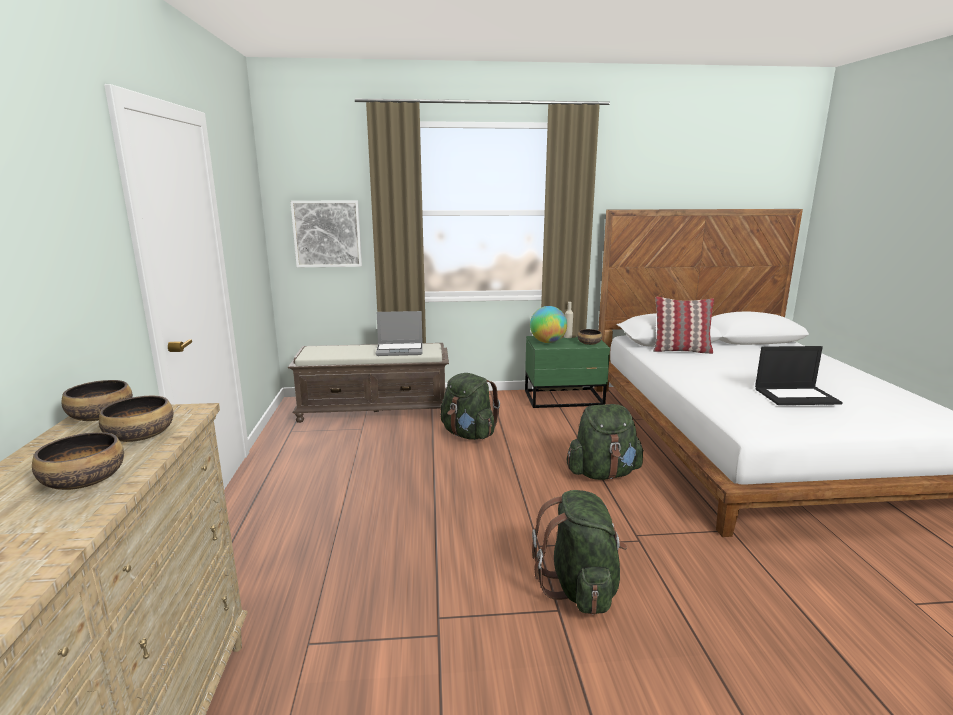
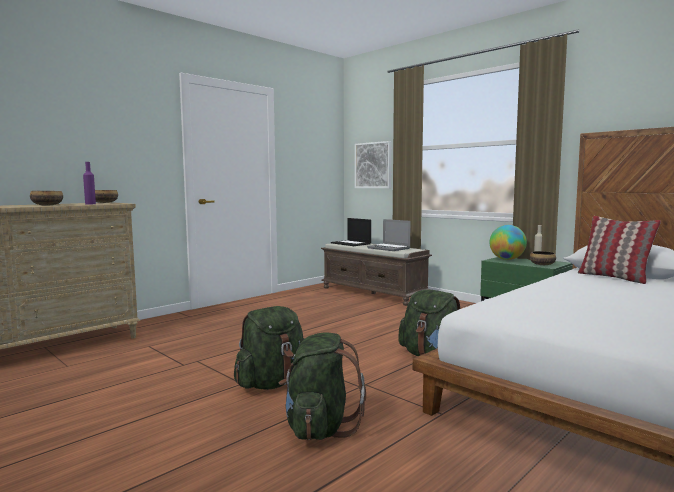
camera: 50 degrees right, 10 degrees down
bowl [99,396,173,442] -> purple bottle [83,162,96,204]
green backpack [441,373,500,440] -> green backpack moved to [279,333,366,440]
laptop [755,346,843,405] -> laptop moved to [331,218,371,246]

